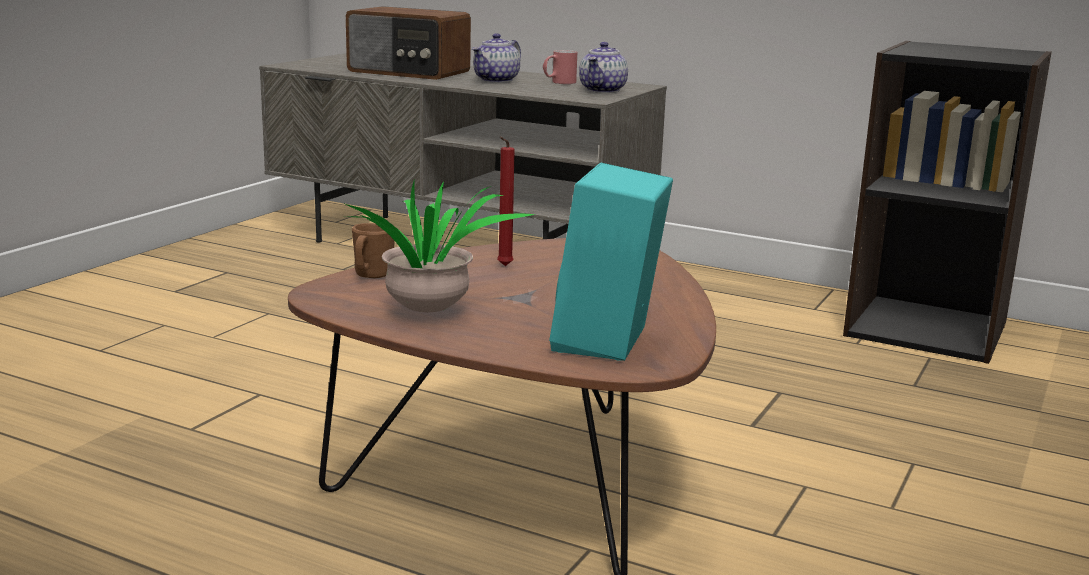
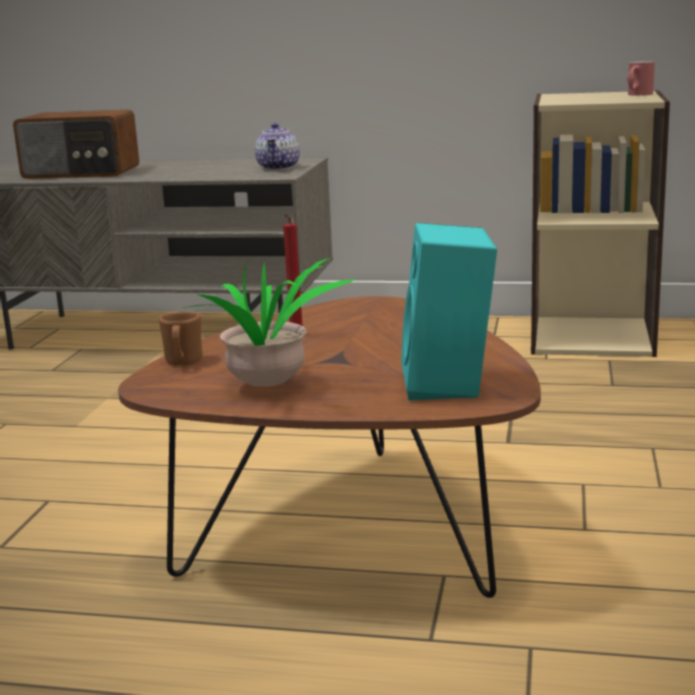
camera: 15 degrees left, 0 degrees up
teapot [472,33,521,83] -> none
red mug [543,50,577,84] -> red mug moved to [627,61,655,96]
black bookcase [843,41,1052,364] -> beige bookcase [531,90,670,357]

